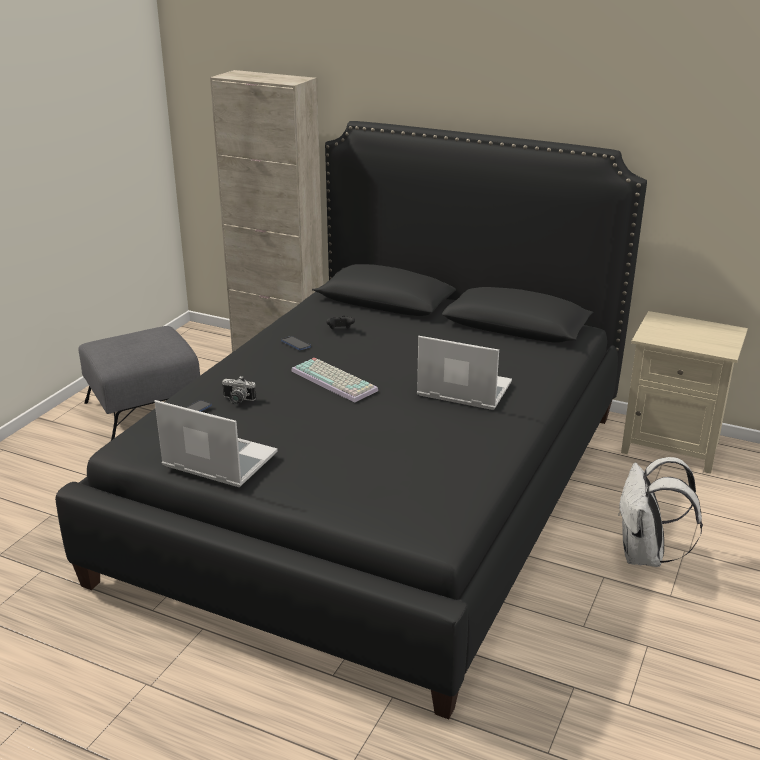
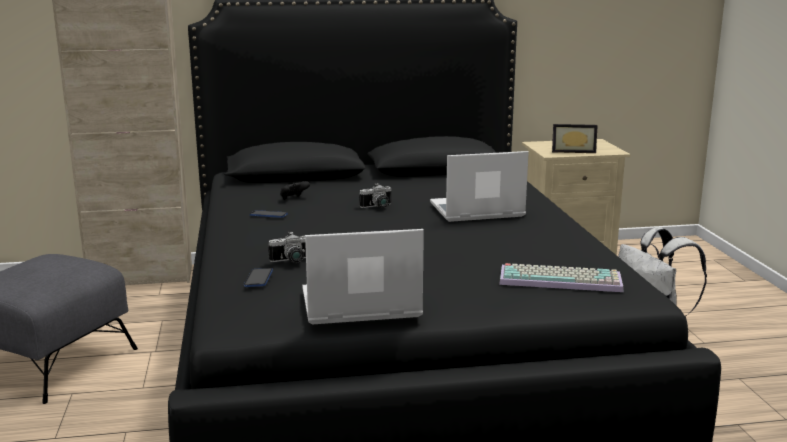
camera: 35 degrees left, 10 degrees down
keyboard [291,358,378,403] -> keyboard moved to [499,263,624,292]
none -> camera [359,183,391,208]
none -> picture frame [552,124,598,153]

